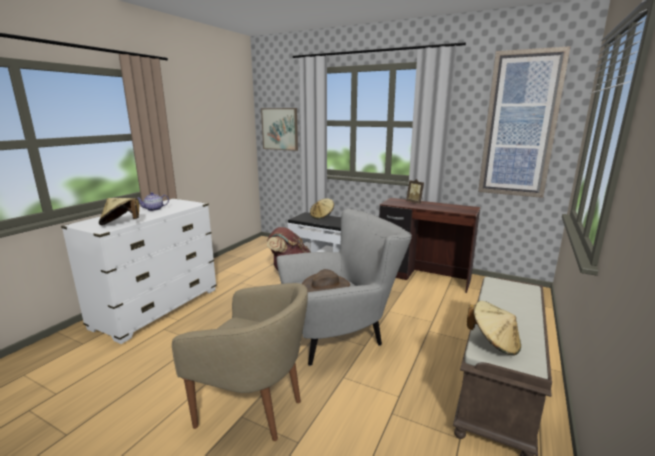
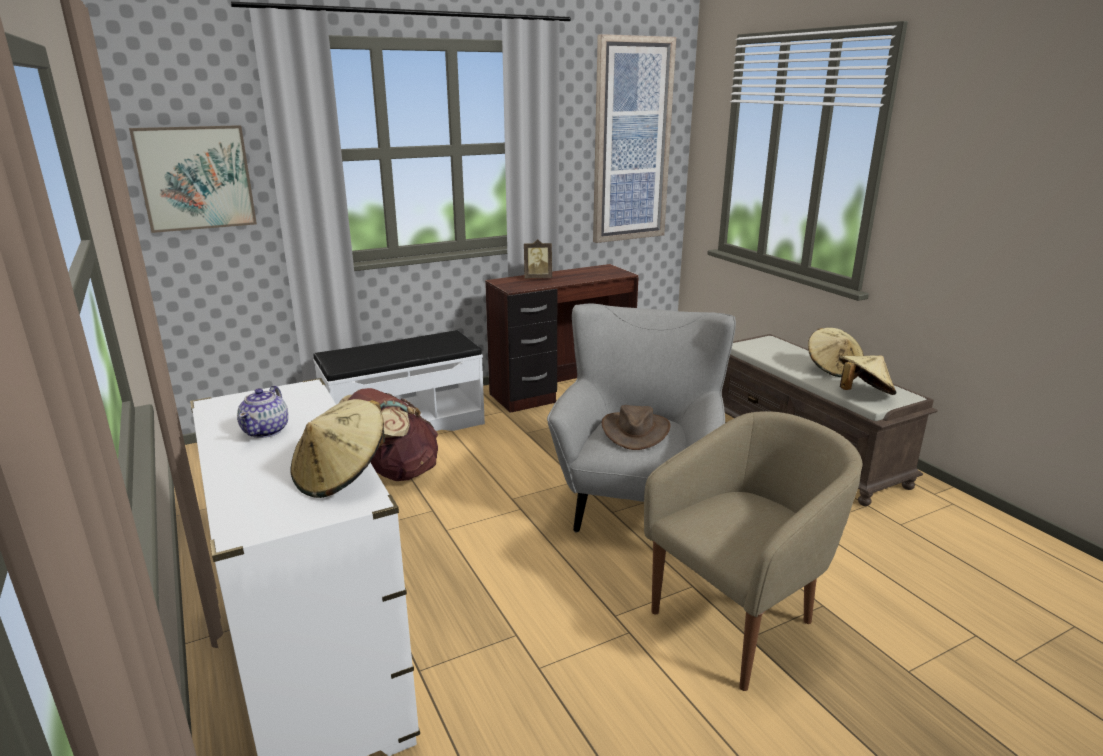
camera: 55 degrees left, 5 degrees up
beige hat [310,199,334,219] -> beige hat moved to [808,328,864,377]

